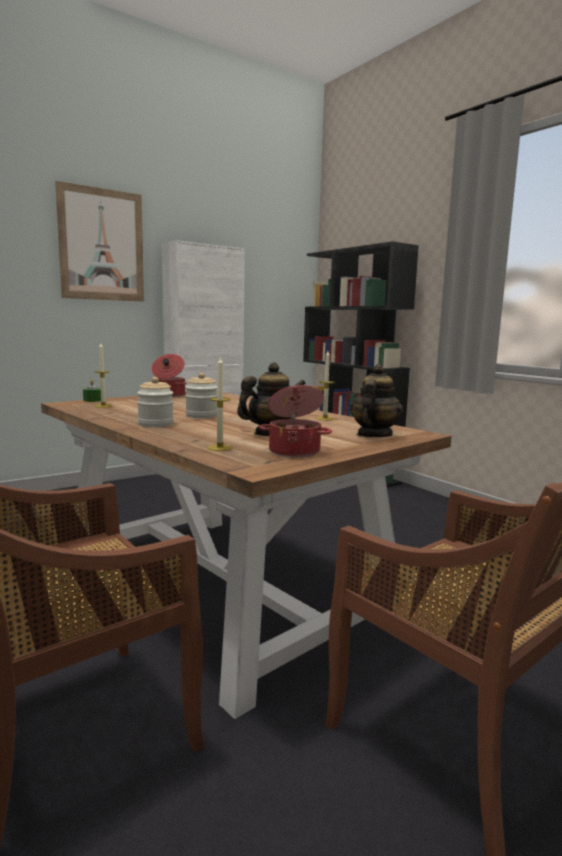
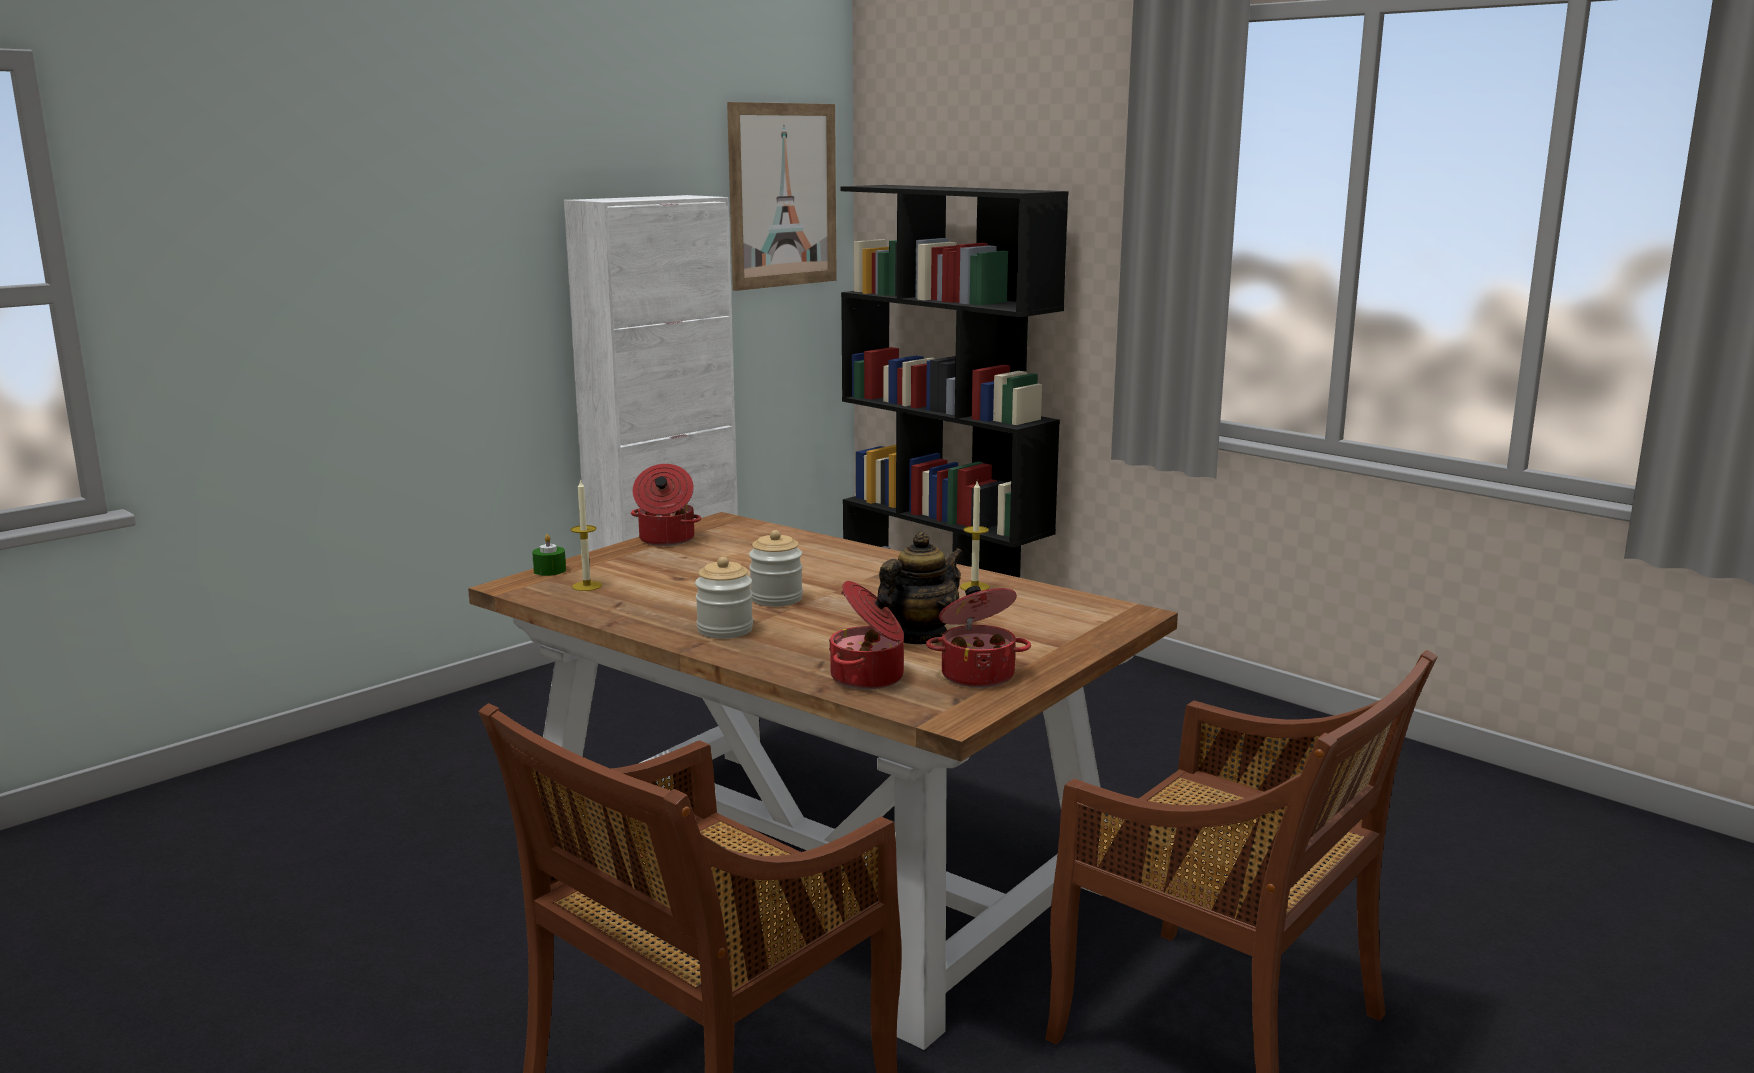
camera: 10 degrees left, 5 degrees up
picture [55,181,144,302] -> picture moved to [727,102,837,291]
candle [208,356,232,451] -> cooking pot [829,581,904,690]
teapot [350,364,403,437] -> none

